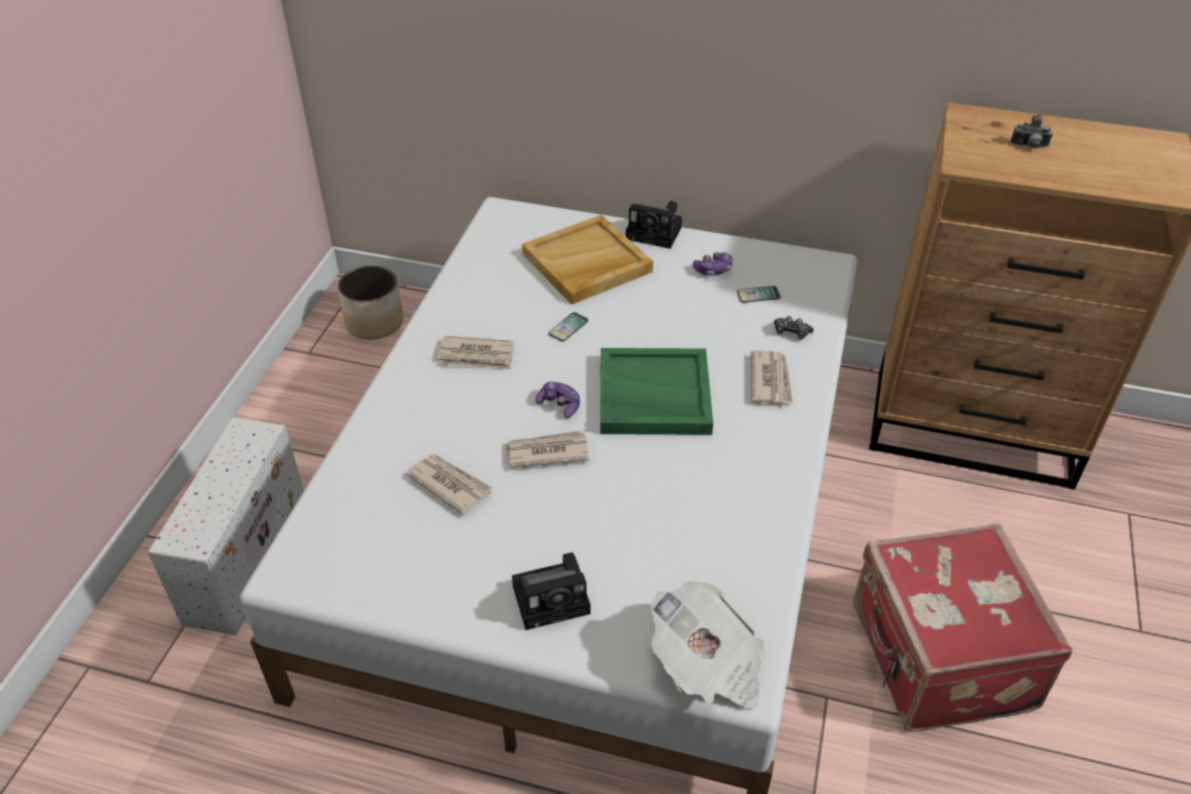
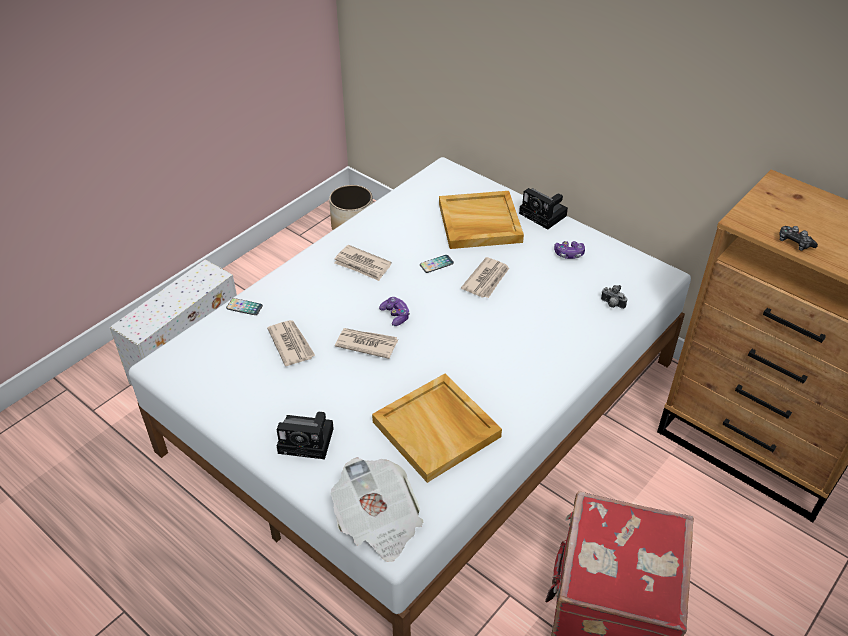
camera: 25 degrees right, 0 degrees up
green tray [600,348,713,435] -> none
phone [737,286,781,303] -> phone moved to [226,298,263,315]
newspaper [751,350,793,405] -> newspaper moved to [461,257,509,298]
game controller [774,316,814,340] -> game controller moved to [779,226,818,251]
camera [1010,114,1053,148] -> camera moved to [601,285,627,309]
none -> beige tray [372,374,502,483]

